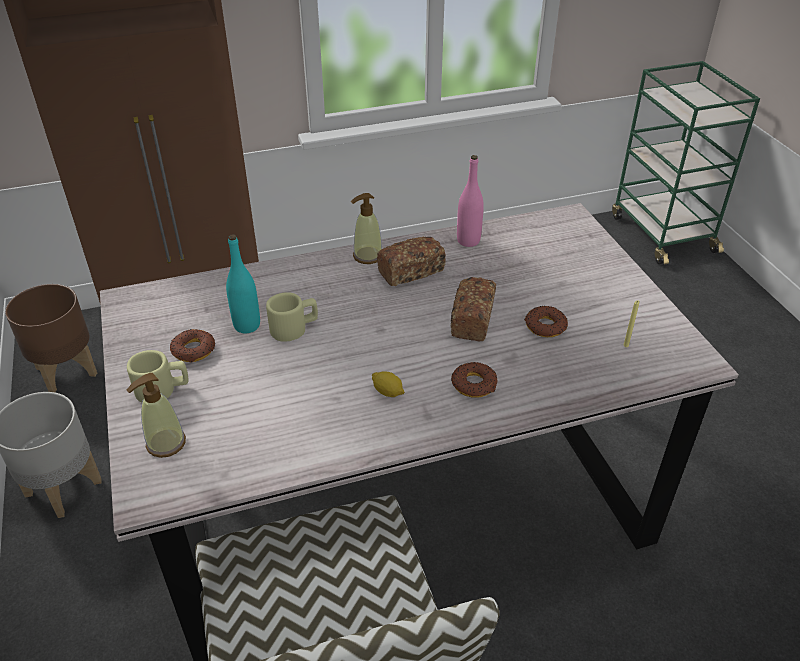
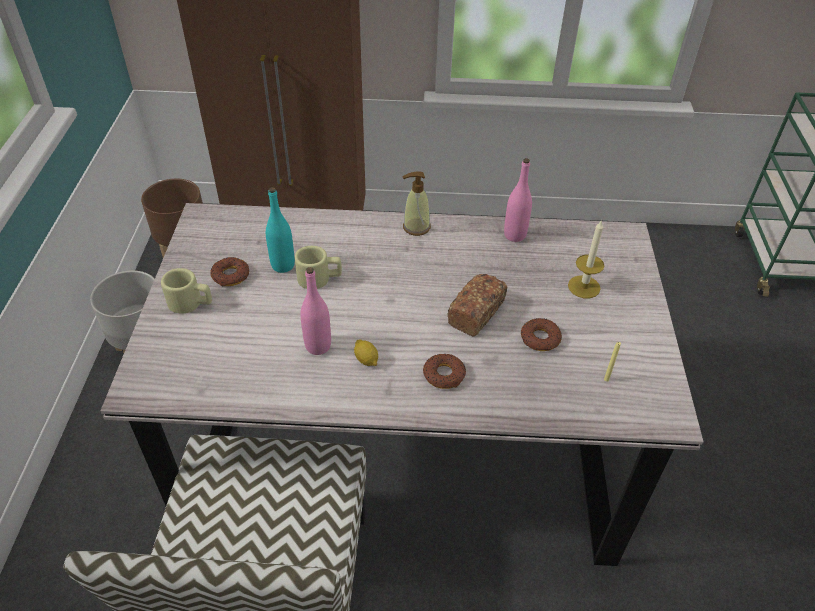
camera: 20 degrees right, 5 degrees up
soap dispenser [127,373,186,458] -> none
bread [377,237,446,286] -> none
none -> pink bottle [300,267,331,355]
none -> candle [568,220,604,298]

